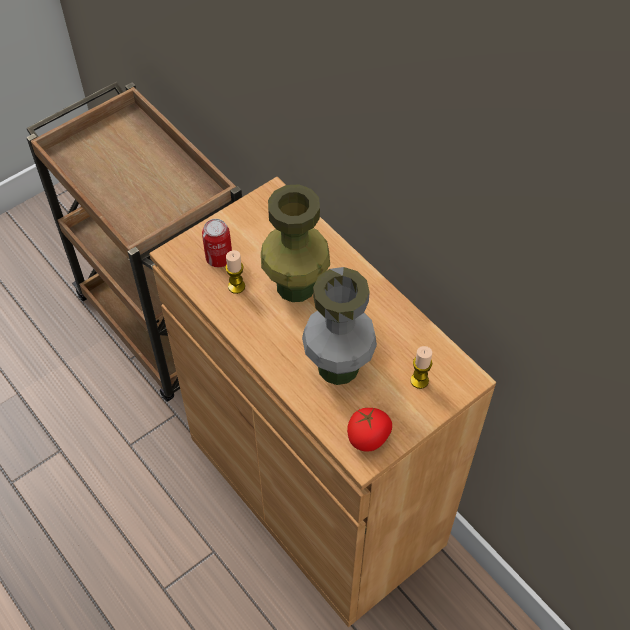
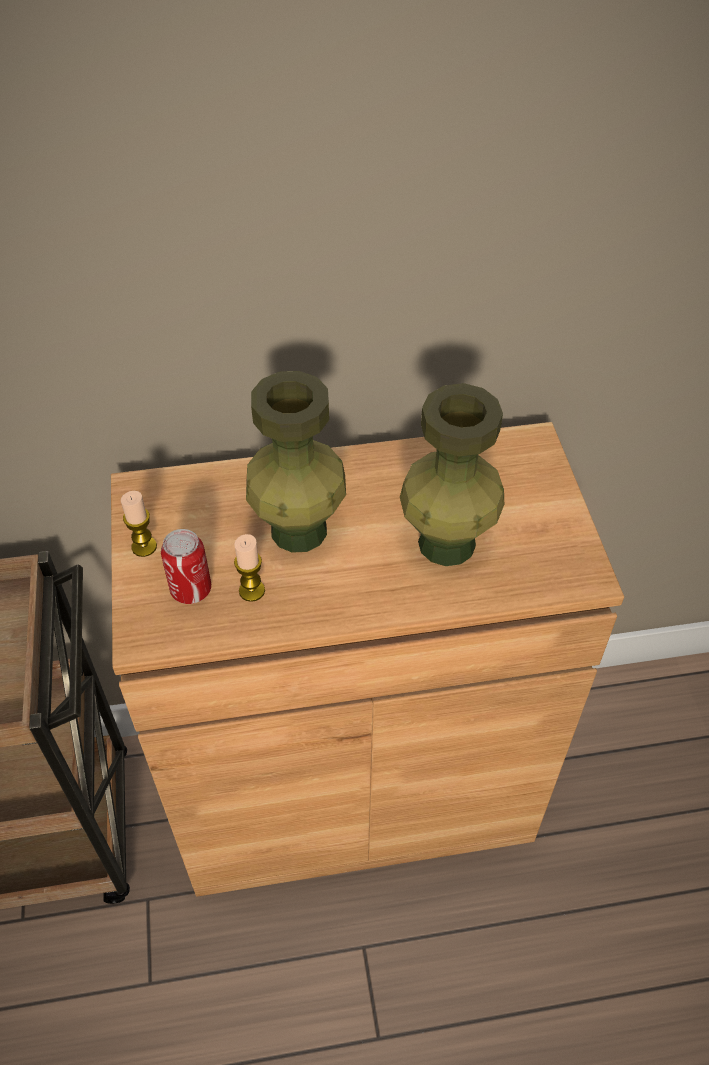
camera: 60 degrees left, 5 degrees down
grey vase [302,267,377,385] -> green vase [400,383,504,566]
tomato [347,408,392,452] -> none
candle [410,346,432,389] -> candle moved to [121,491,157,557]

